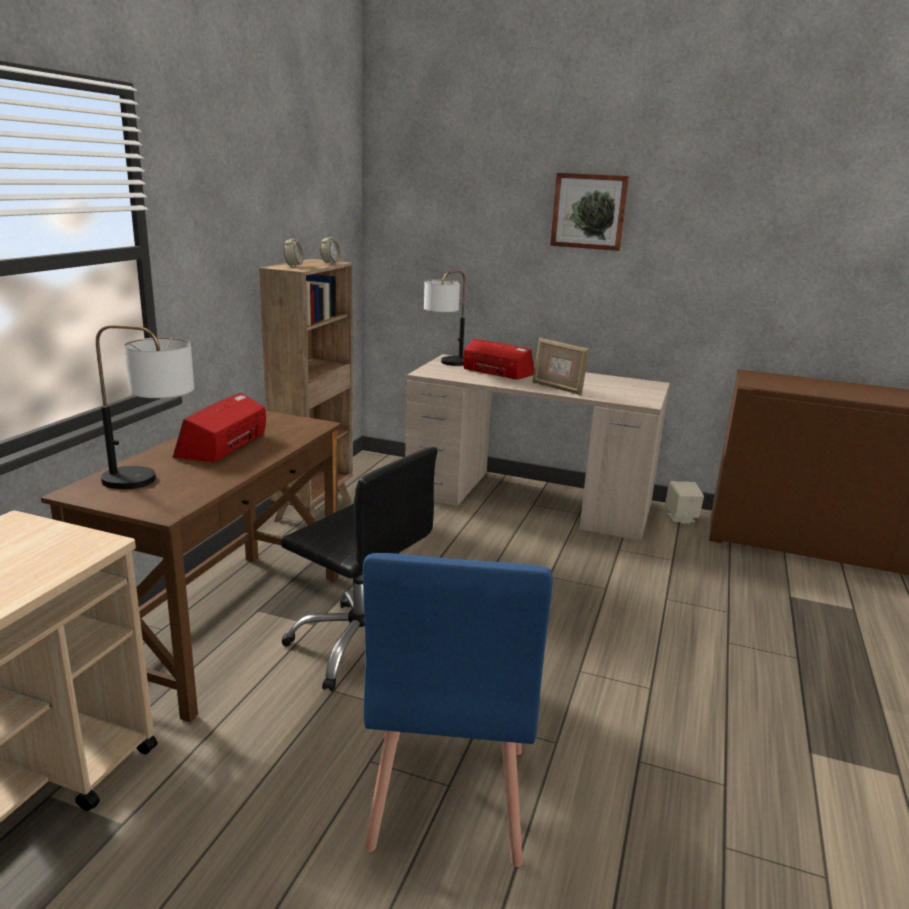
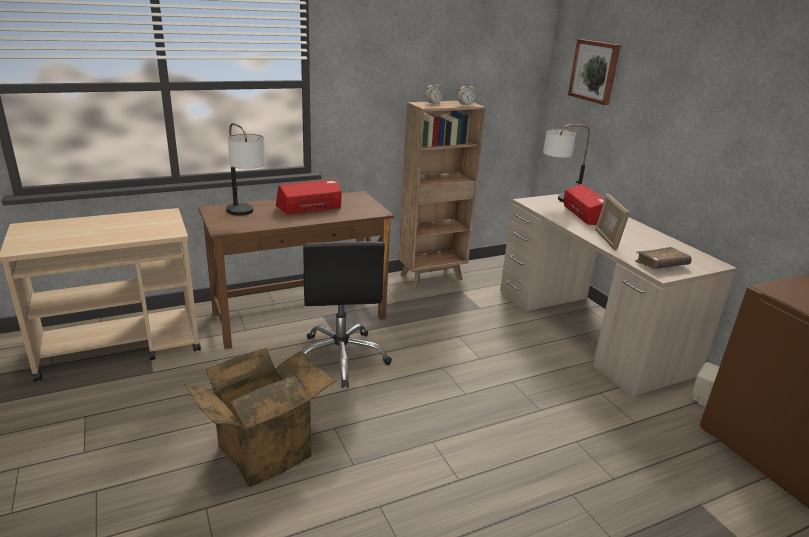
camera: 45 degrees right, 5 degrees up
blue chair [363,553,553,867] -> cardboard box [185,348,337,487]
picture [550,173,629,251] -> picture moved to [568,39,621,105]
none -> brown book [635,247,692,269]

